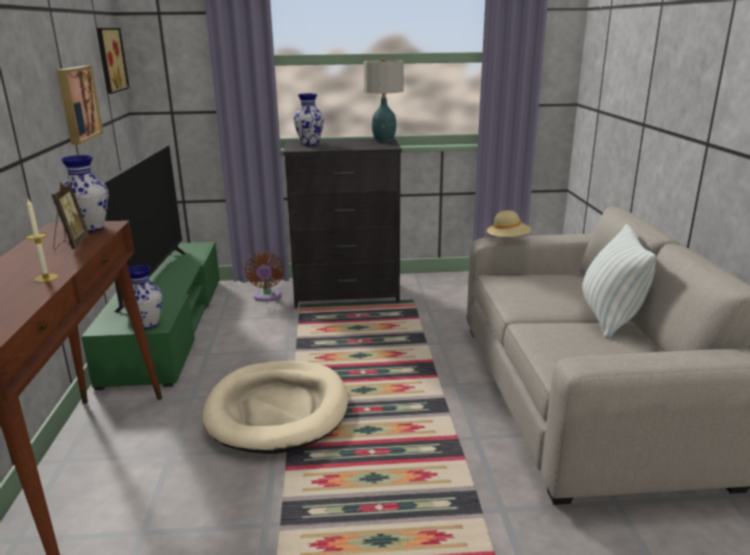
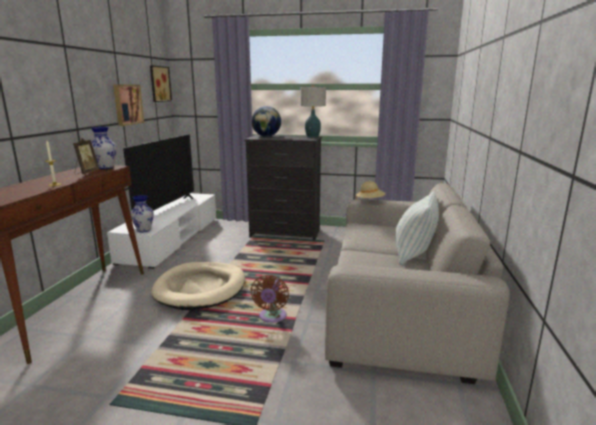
camera: 15 degrees right, 5 degrees down
green tv stand [81,242,220,390] -> white tv stand [107,193,216,269]
brown fan [245,252,284,301] -> brown fan moved to [250,275,289,323]
vase [293,93,324,145] -> globe [251,106,281,137]

